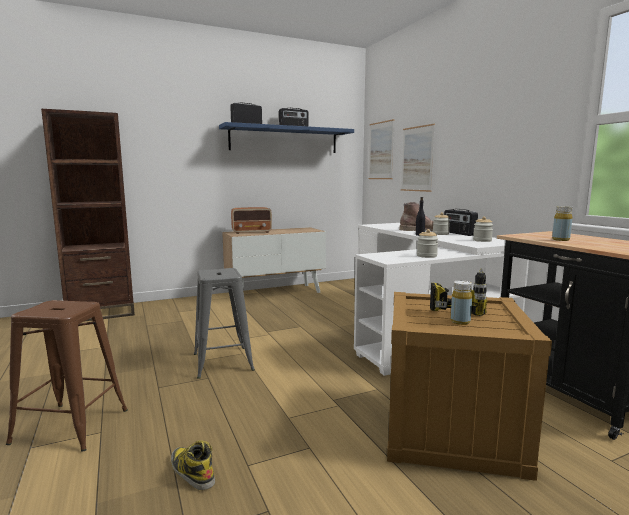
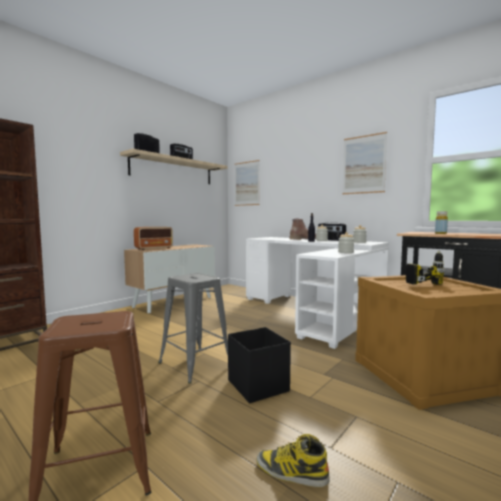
camera: 25 degrees left, 5 degrees down
blue shelf [219,122,354,153] -> beige shelf [120,149,228,184]
picture [401,124,435,192] -> picture moved to [342,132,387,194]
yellow bottle [451,280,472,325] -> none
none -> black storage box [228,327,291,403]

